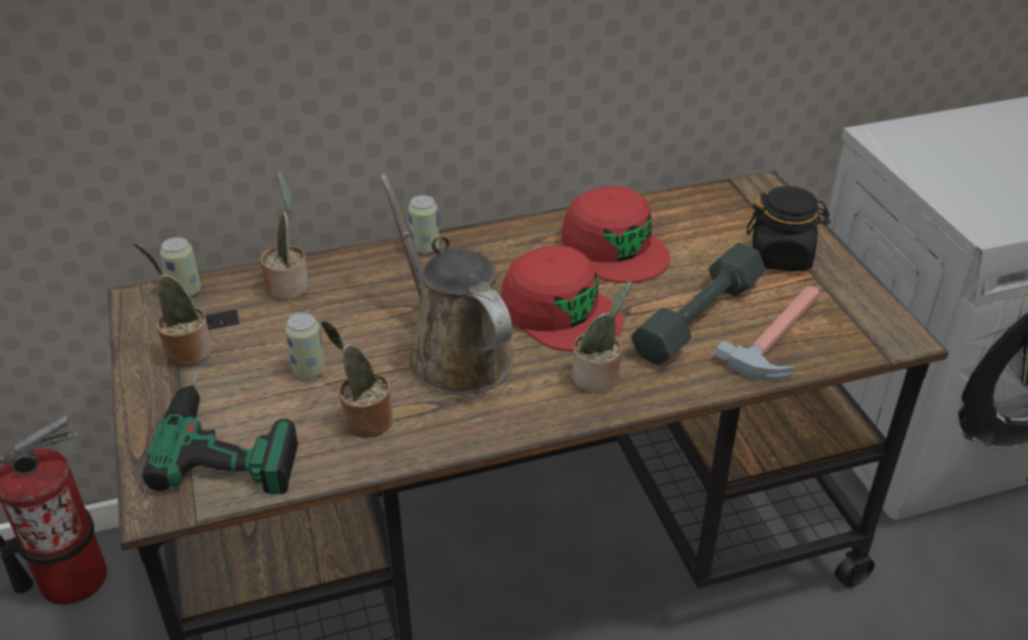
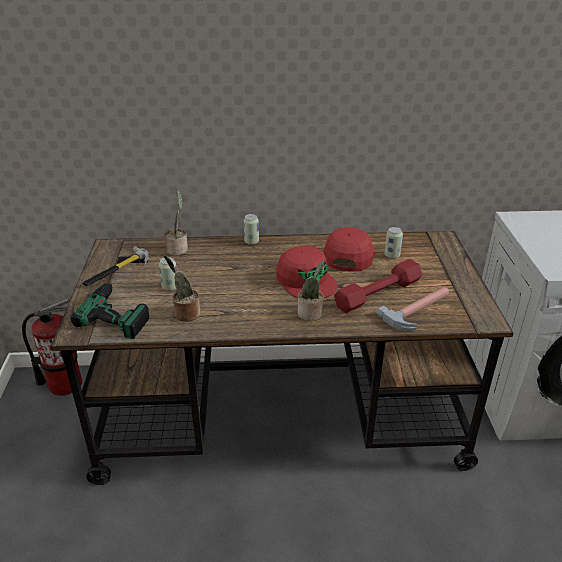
camera: 15 degrees right, 5 degrees down
potted plant [135,243,212,367] -> hammer [83,246,149,286]
can [160,237,201,297] -> can moved to [384,227,403,259]
brown watering can [379,174,514,395] -> none
red cap [562,186,670,283] -> red cap turned 150 degrees counterclockwise [324,227,375,272]
grey dumbbell [631,242,766,365] -> red dumbbell [334,259,423,313]
black jar [747,186,830,271] -> none

